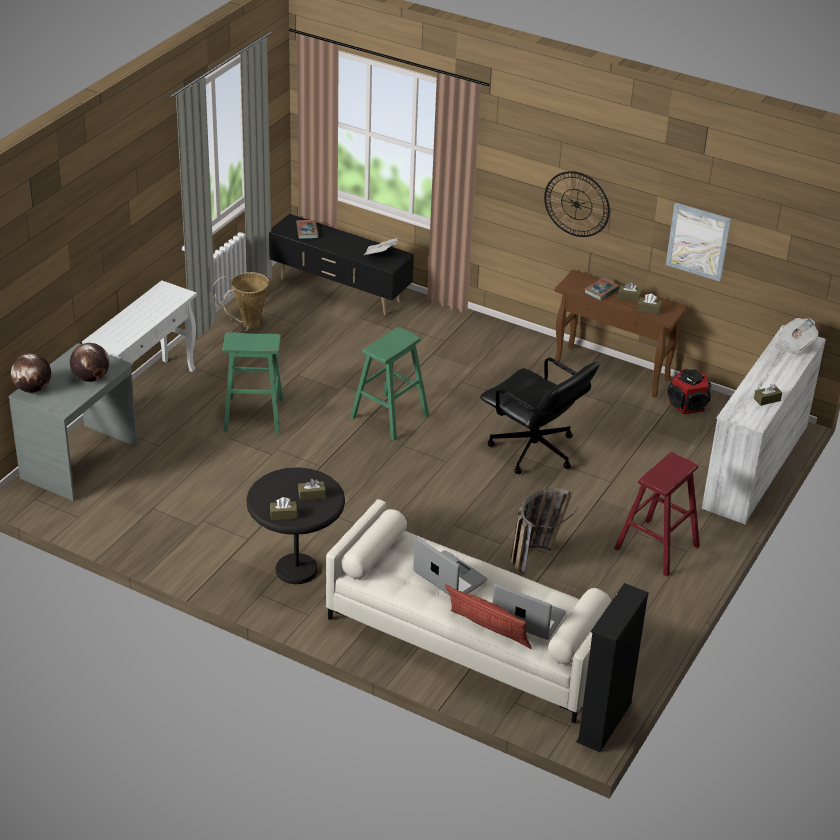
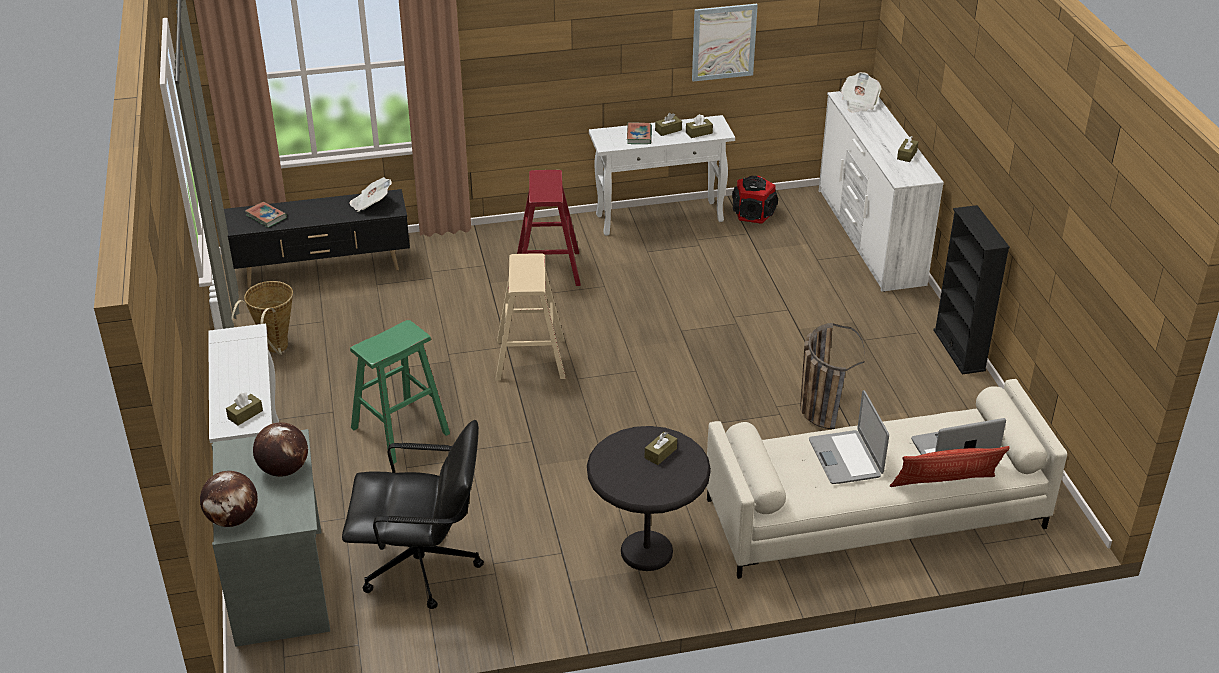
camera: 40 degrees left, 0 degrees up
brown tissue box [270,497,297,520] -> brown tissue box moved to [226,393,263,426]
green stool [350,327,429,441] -> beige stool [496,253,565,381]
laptop [413,537,487,596] -> laptop turned 105 degrees counterclockwise [809,390,889,484]
black office chair [480,357,599,474] -> black office chair moved to [342,420,484,609]
wall clock [544,171,610,237] -> none
brown console table [554,270,688,398] -> white console table [589,115,735,236]
black bookcase [576,583,649,752] -> black bookcase moved to [933,205,1010,374]
red stool [614,452,700,577] -> red stool moved to [517,170,581,286]

